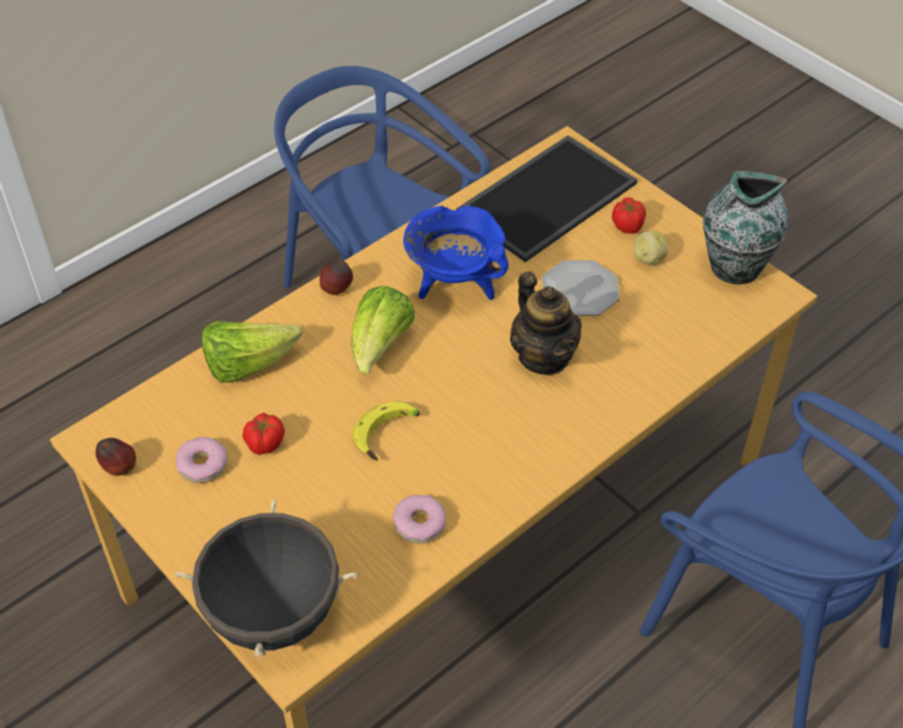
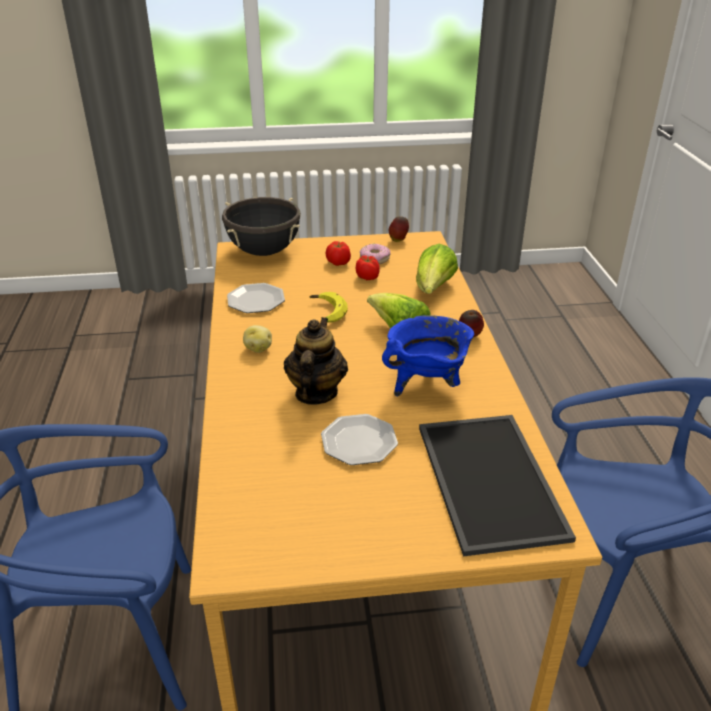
camera: 125 degrees right, 15 degrees down
donut [393,495,446,544] -> plate [227,283,285,313]
teapot [510,271,582,375] -> teapot turned 90 degrees clockwise [284,317,348,405]
tomato [612,197,646,234] -> tomato moved to [326,241,351,266]
potato [634,231,668,265] -> potato moved to [243,325,272,353]
vase [703,171,788,284] -> none

